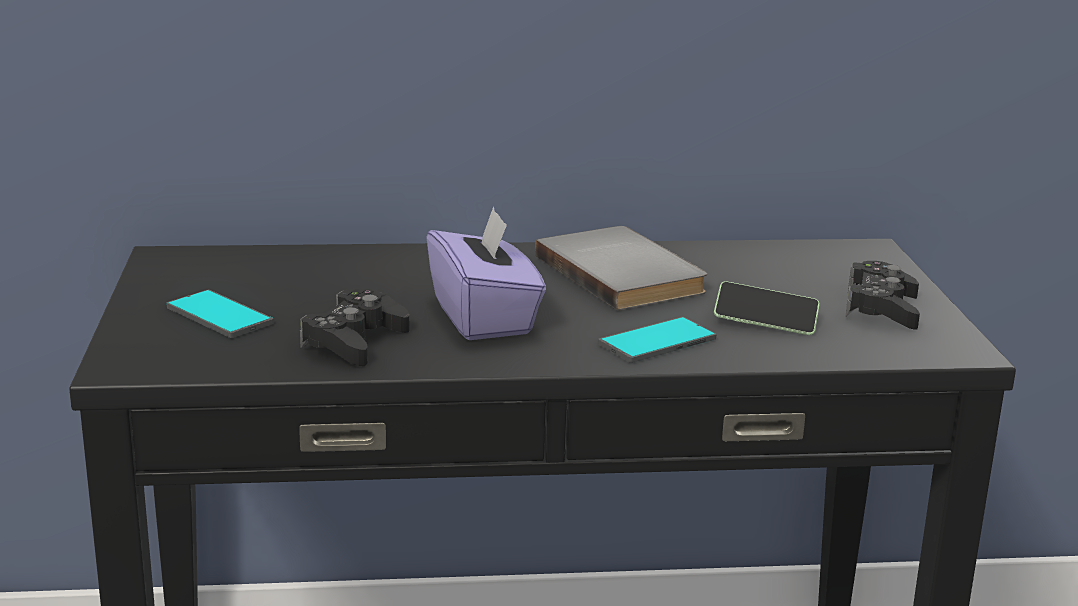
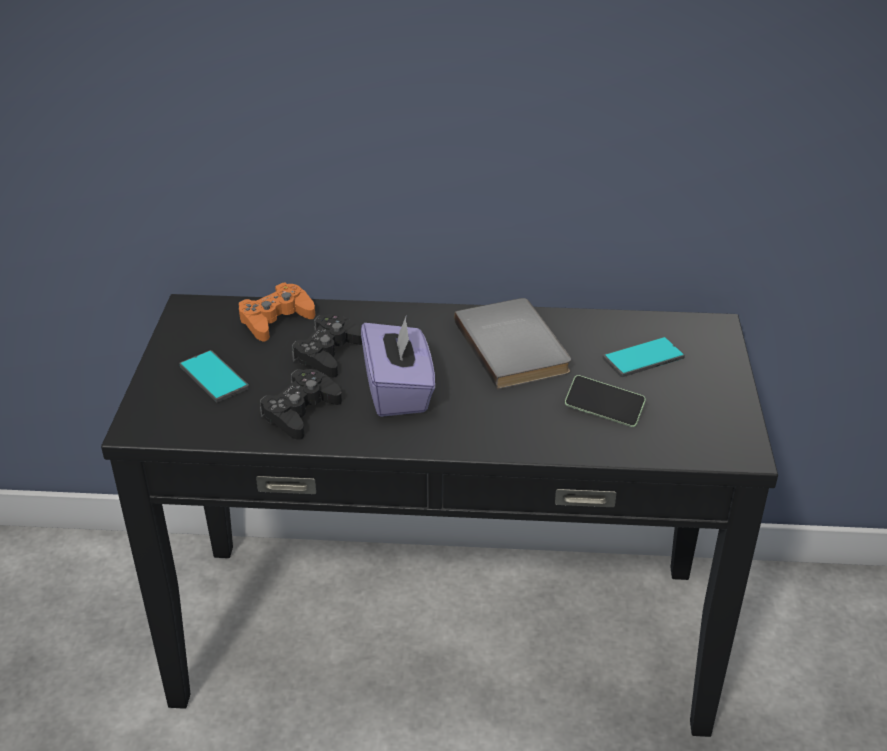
camera: 10 degrees right, 15 degrees up
phone [598,317,716,363] -> phone moved to [603,337,685,377]
black game controller [845,261,920,330] -> black game controller moved to [292,314,362,378]
none -> orange game controller [238,283,315,342]

